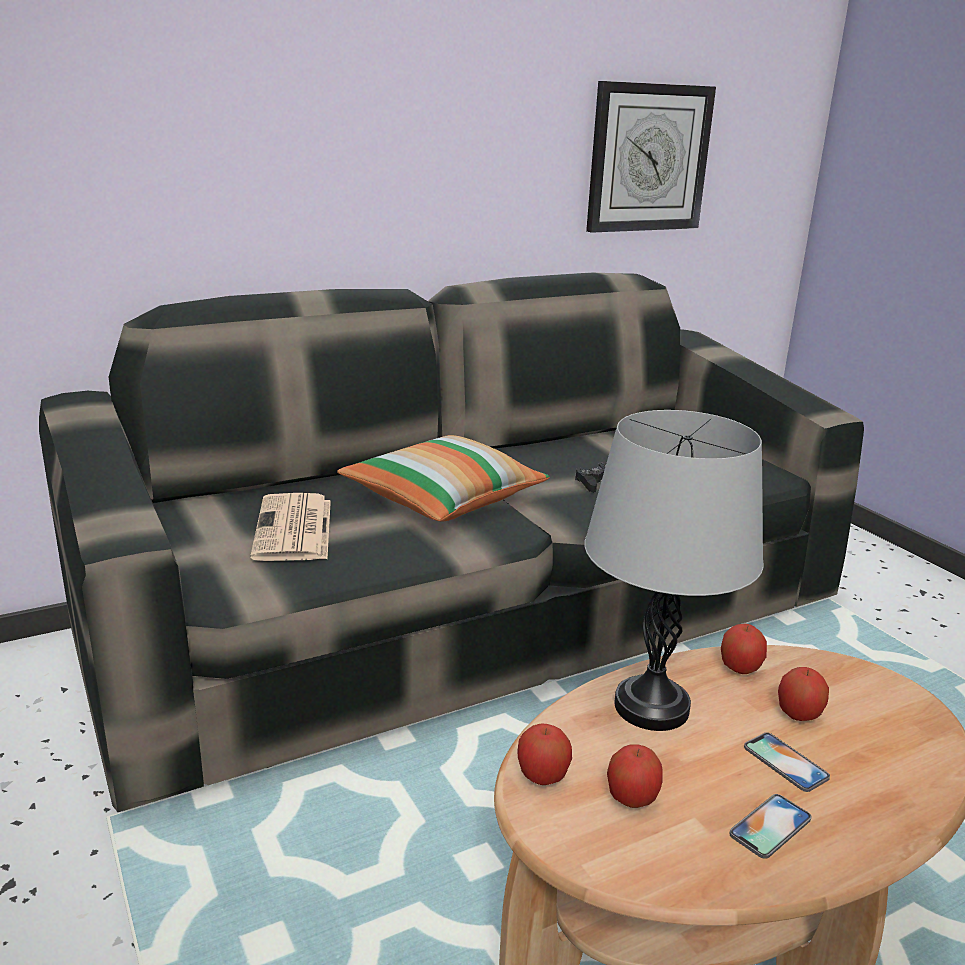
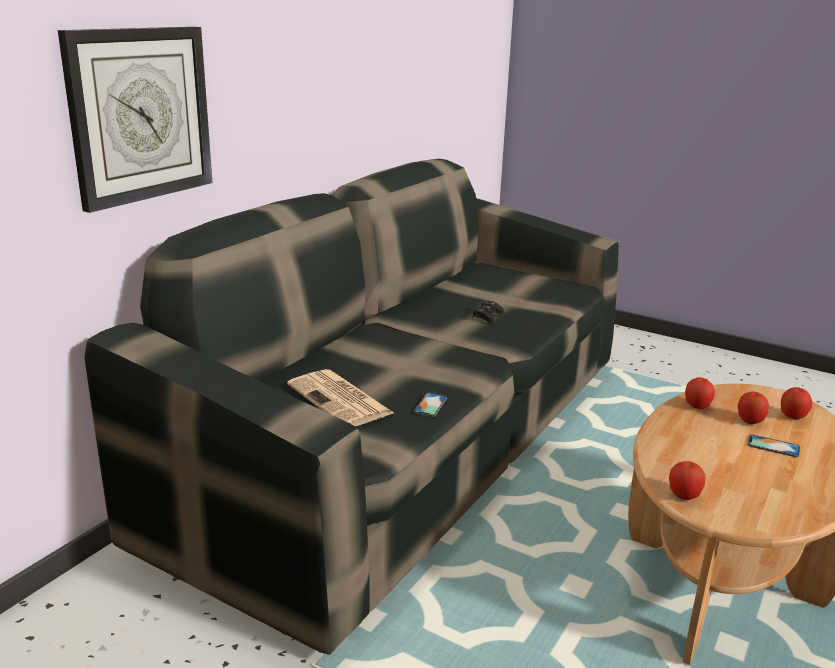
camera: 30 degrees left, 0 degrees up
pillow [337,435,550,521] -> none
grey table lamp [585,410,764,731] -> none
wall clock [586,81,716,233] -> wall clock moved to [58,27,212,213]
apple [607,744,663,808] -> apple moved to [781,387,812,420]
phone [729,794,812,859] -> phone moved to [414,393,447,417]

